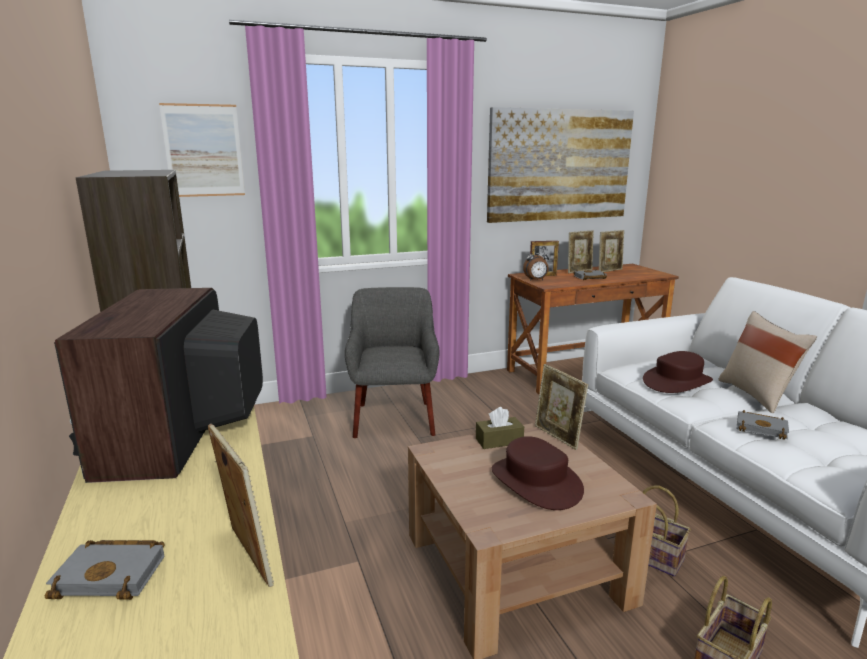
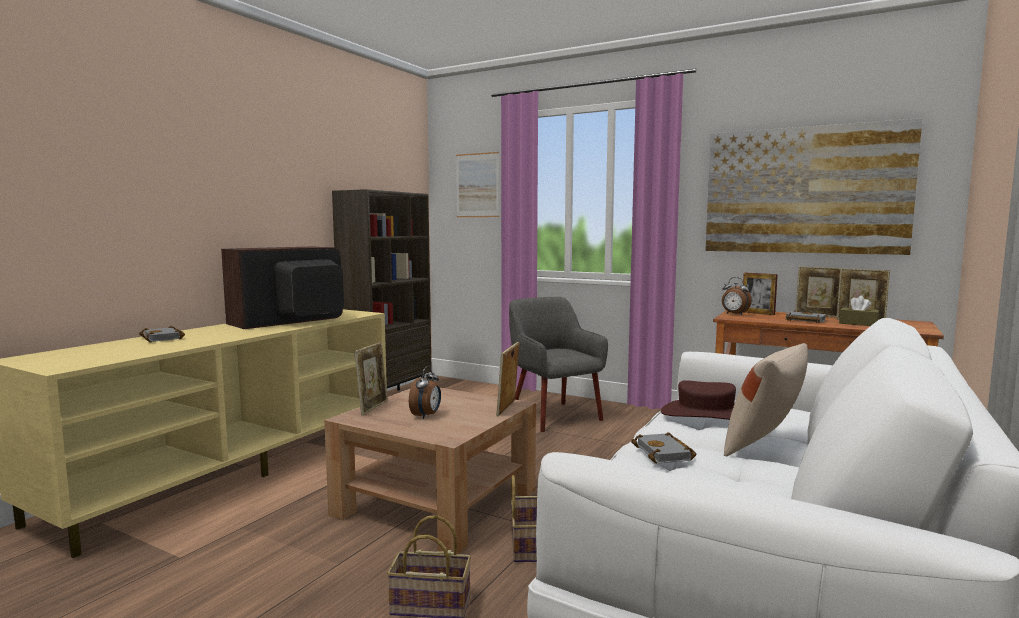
camera: 50 degrees right, 10 degrees down
picture frame [208,424,274,587] -> picture frame moved to [354,342,388,416]
grey armchair [345,287,439,438] -> grey armchair turned 75 degrees counterclockwise [509,297,608,432]
brown tissue box [476,407,524,449] -> brown tissue box moved to [839,296,879,326]
brown hat [492,436,584,510] -> alarm clock [409,366,441,419]

